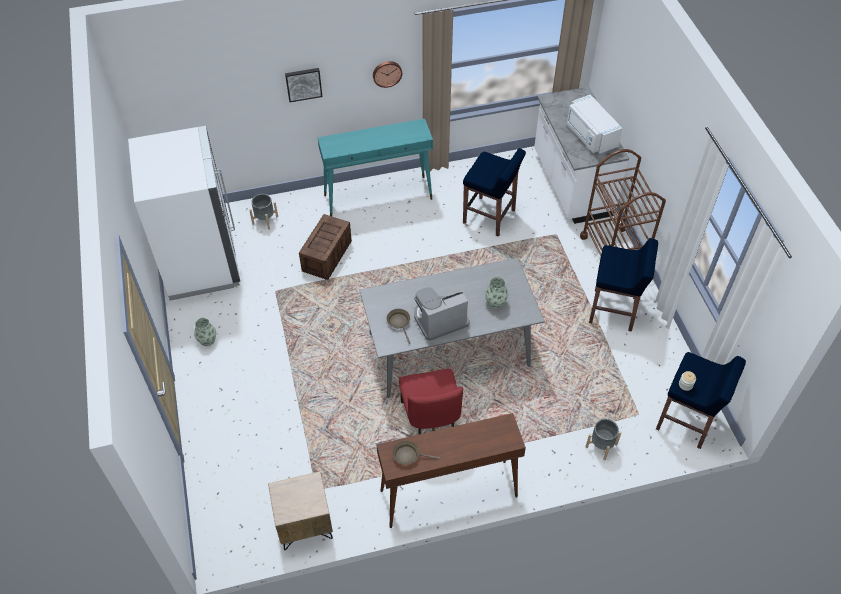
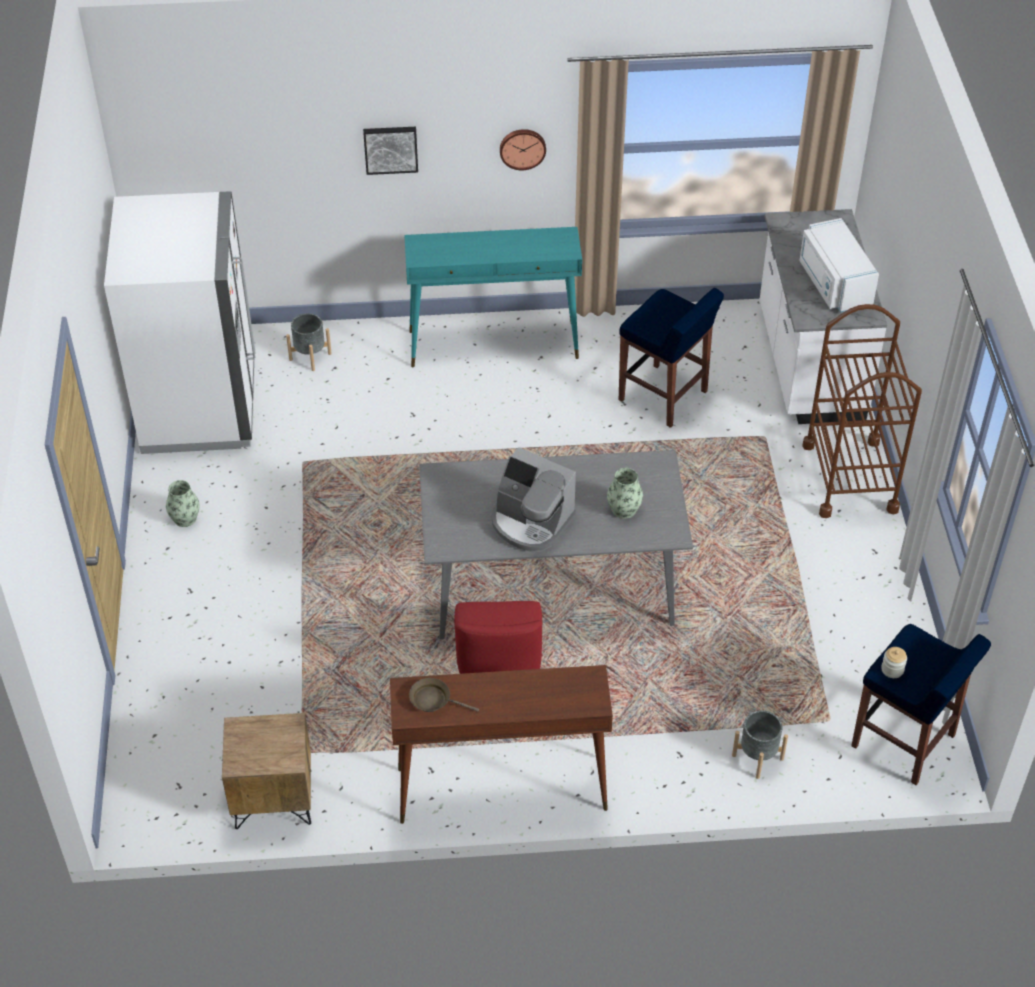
camera: 10 degrees right, 5 degrees down
crate [299,214,352,280] -> none
brown frying pan [387,309,410,344] -> none
coffee machine [414,287,470,341] -> coffee machine turned 135 degrees counterclockwise [492,447,576,552]
blue stool [589,238,658,332] -> none

